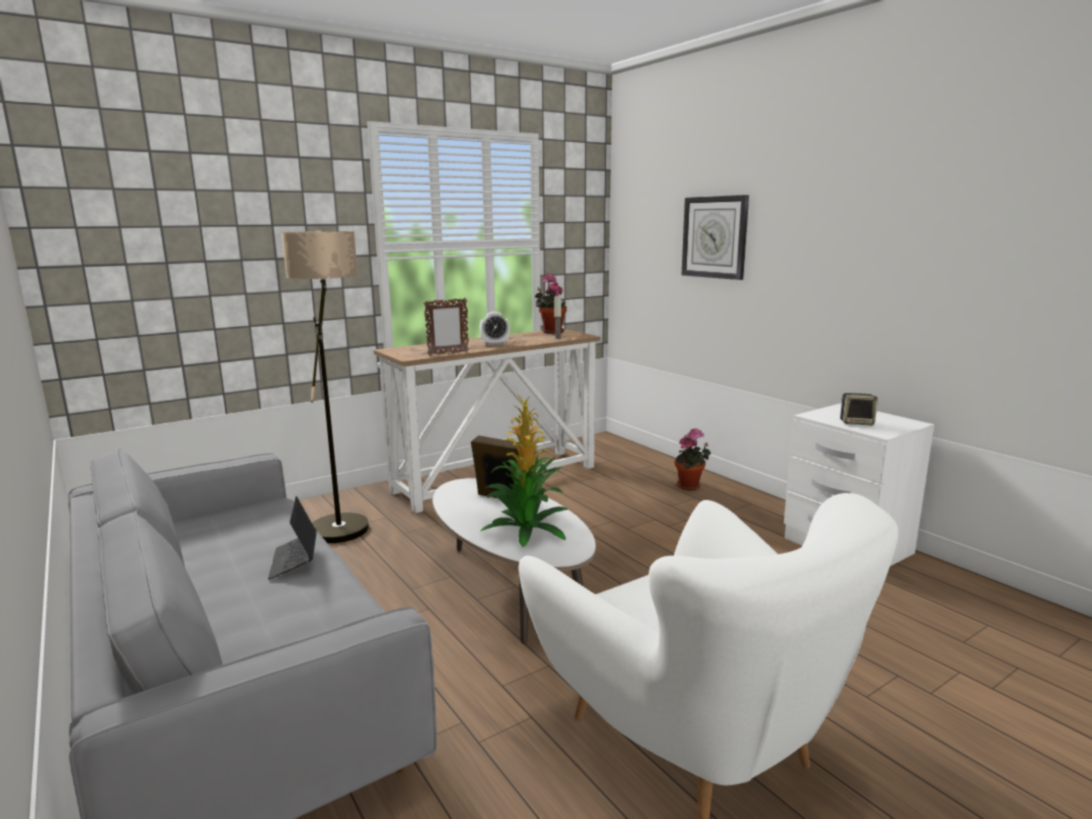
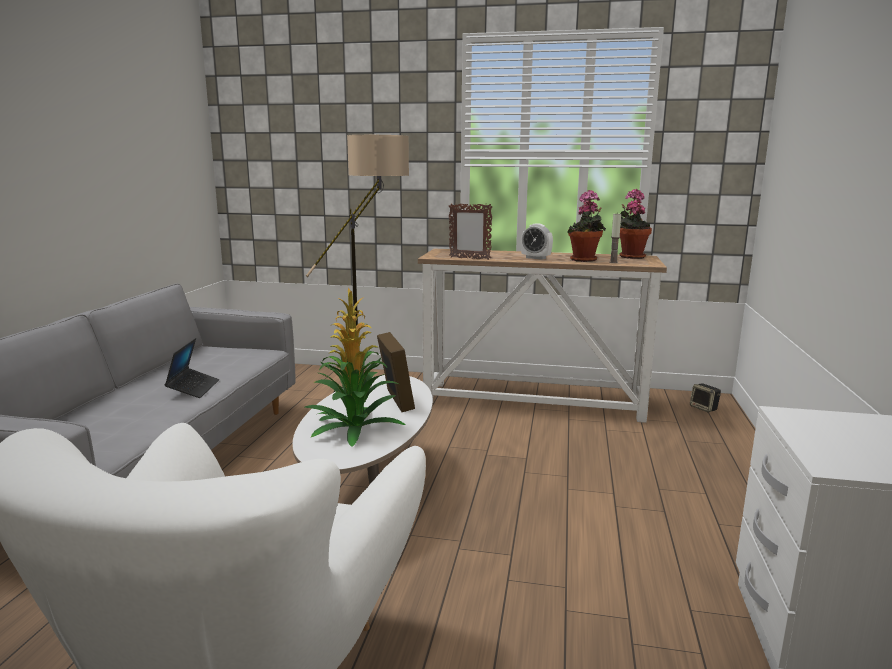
camera: 45 degrees right, 0 degrees up
laptop [268,496,317,580] -> laptop turned 150 degrees clockwise [164,338,219,398]
potted plant [675,428,711,490] -> potted plant moved to [567,190,606,262]
wall clock [682,195,749,280] -> none
speaker [840,393,878,425] -> speaker moved to [690,383,721,412]

